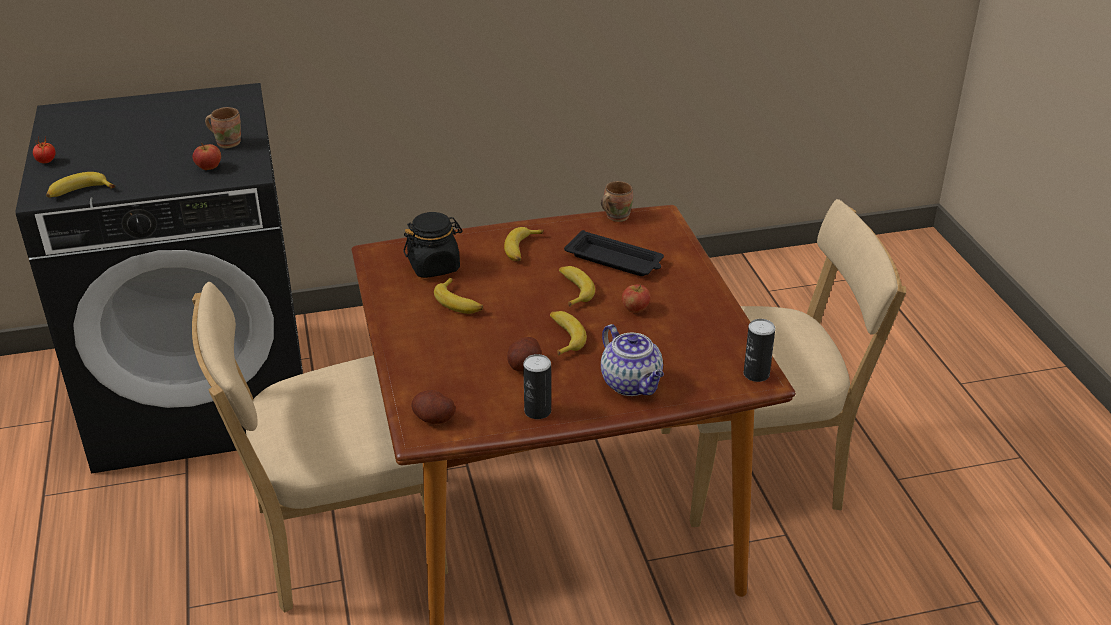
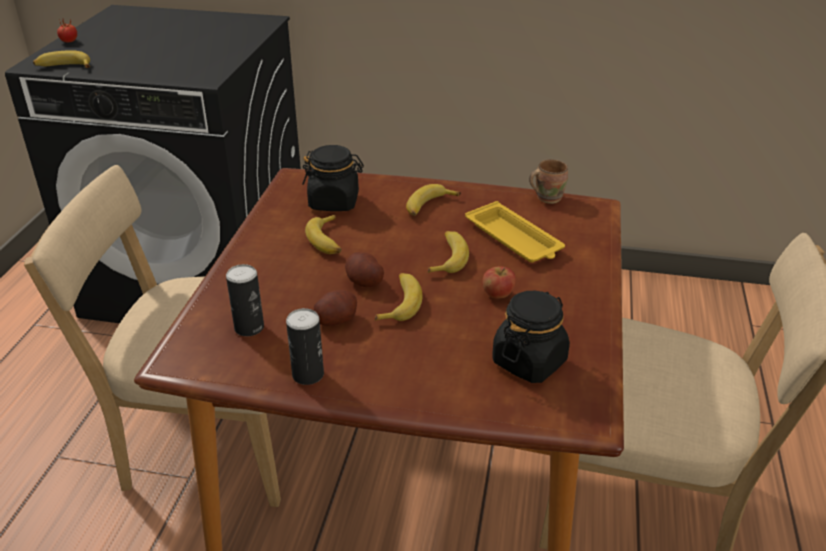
camera: 25 degrees right, 0 degrees up
apple [192,143,221,170] -> none
brown mug [205,107,241,149] -> none
potato [411,390,455,424] -> potato moved to [345,252,384,287]
black tray [564,230,664,276] -> yellow tray [465,201,565,262]
teapot [601,324,664,396] -> none
can [744,319,775,382] -> can moved to [226,264,264,336]
none -> black jar [492,291,570,383]

